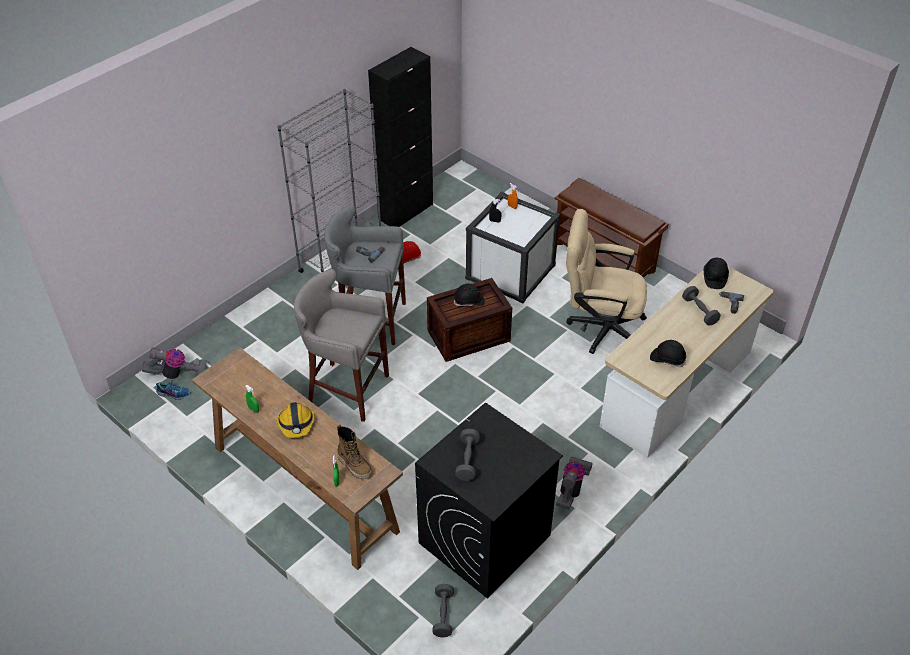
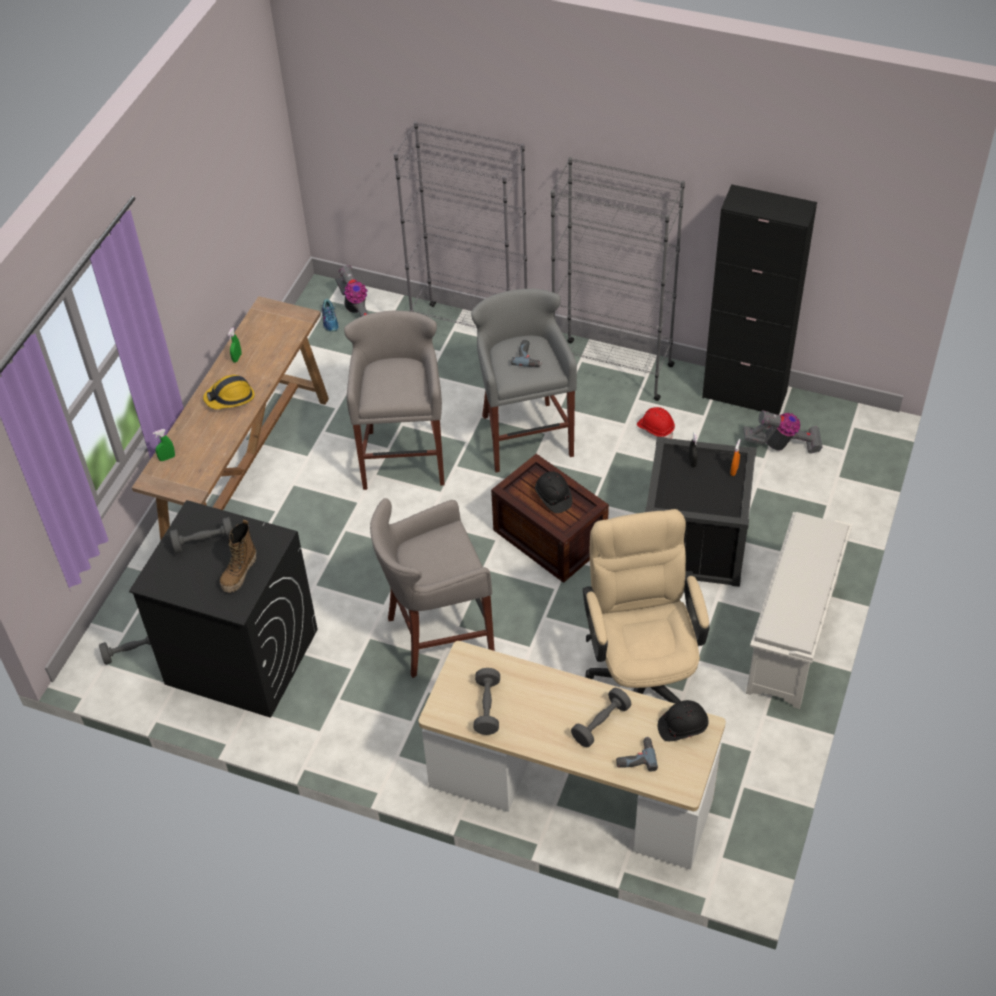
camera: 70 degrees right, 5 degrees up
boot [337,425,372,479] -> boot moved to [220,520,256,593]
white storage box [465,191,560,303] -> black storage box [645,436,757,587]
brown shoe rack [555,178,668,278] -> white shoe rack [746,512,852,709]
vacuum cleaner [556,456,593,509] -> vacuum cleaner moved to [743,410,823,454]
black hard hat [650,340,686,367] -> grey dumbbell [474,668,500,735]
none -> grey stool [370,498,495,678]
none -> grey bookcase [394,121,527,328]

